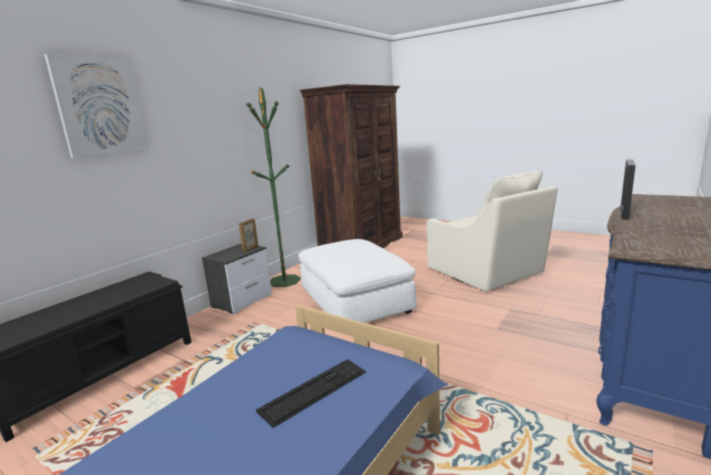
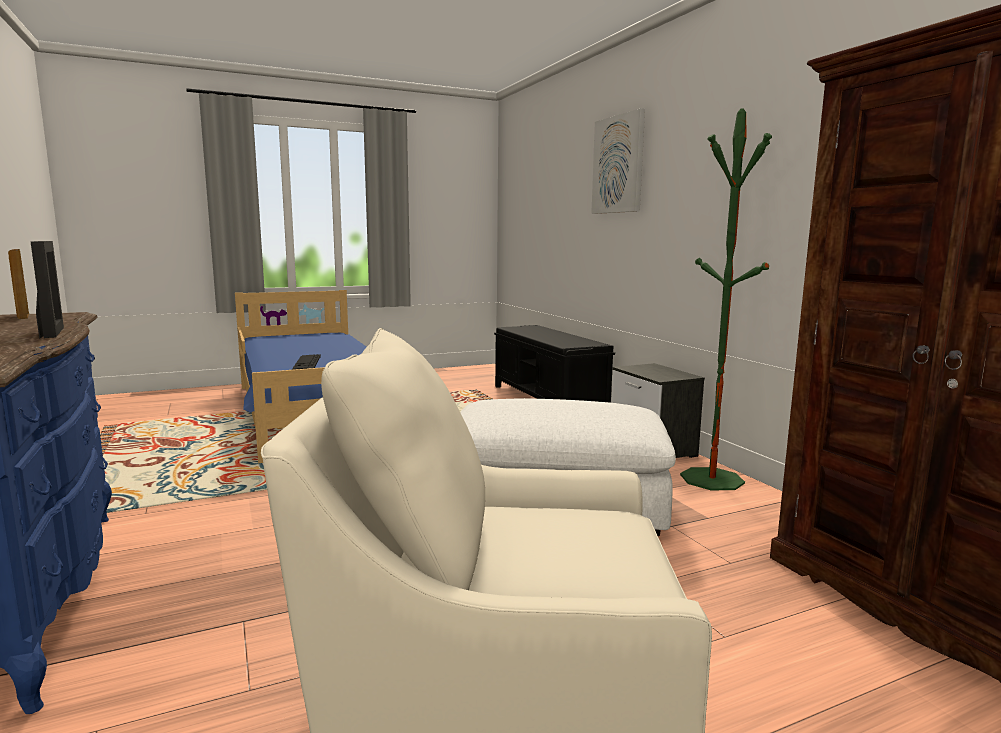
camera: 120 degrees right, 5 degrees down
picture frame [239,218,258,252] -> picture frame moved to [8,249,29,319]

